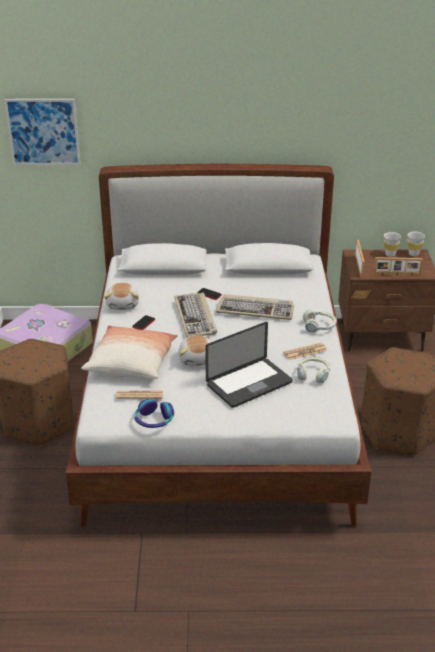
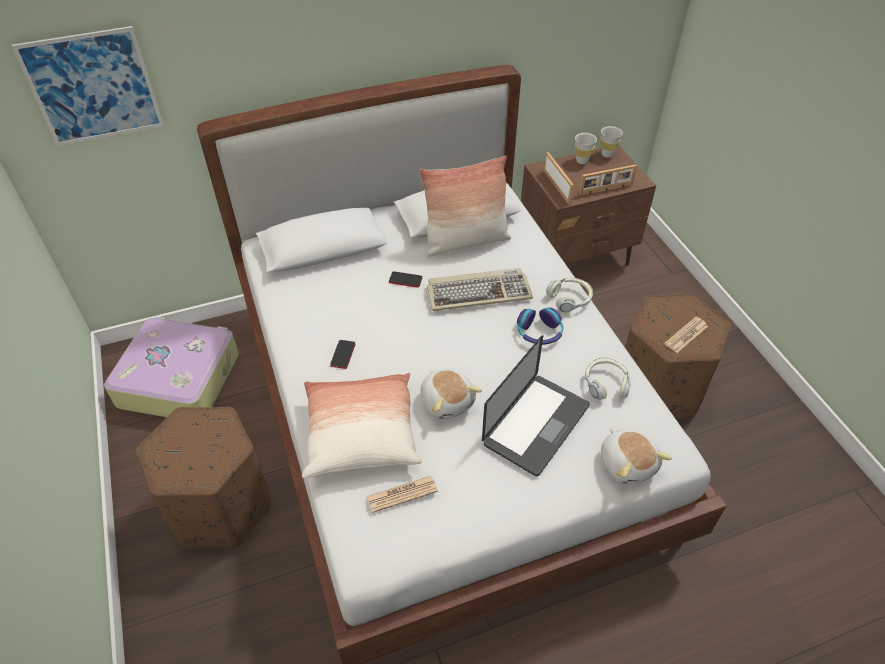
camera: 20 degrees left, 15 degrees up
plush toy [104,283,139,310] -> plush toy moved to [601,429,672,484]
headphones [135,399,174,428] -> headphones moved to [517,308,563,345]
keyboard [174,292,217,338] -> none
newspaper [283,343,327,360] -> newspaper moved to [664,317,708,353]
none -> pillow [419,156,511,257]

